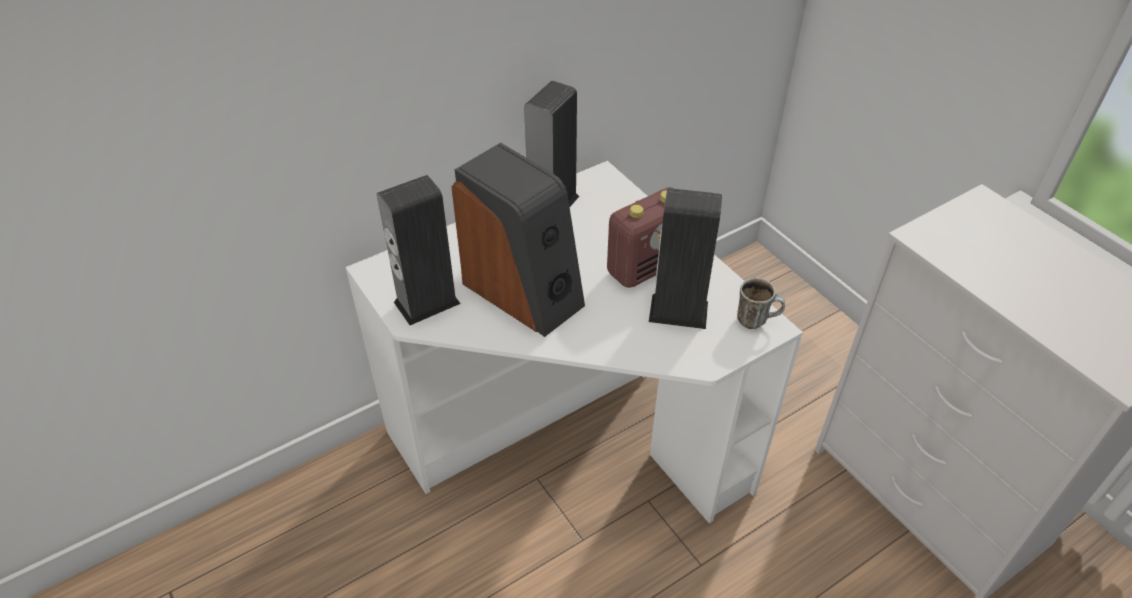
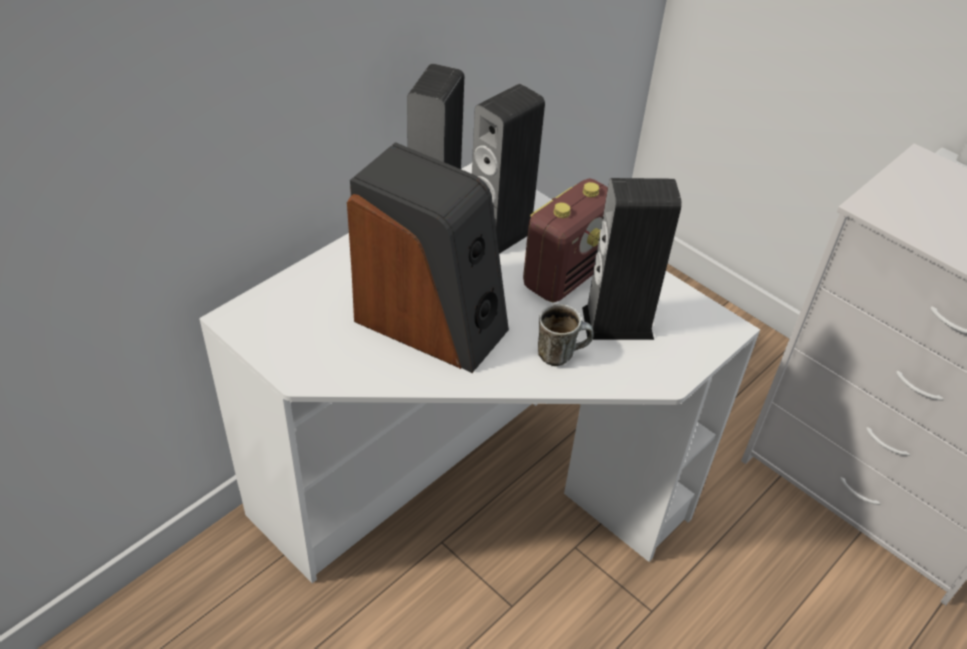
camera: 15 degrees left, 0 degrees up
speaker [377,175,461,325] -> speaker moved to [472,84,545,254]
mug [737,278,785,329] -> mug moved to [538,304,594,366]

